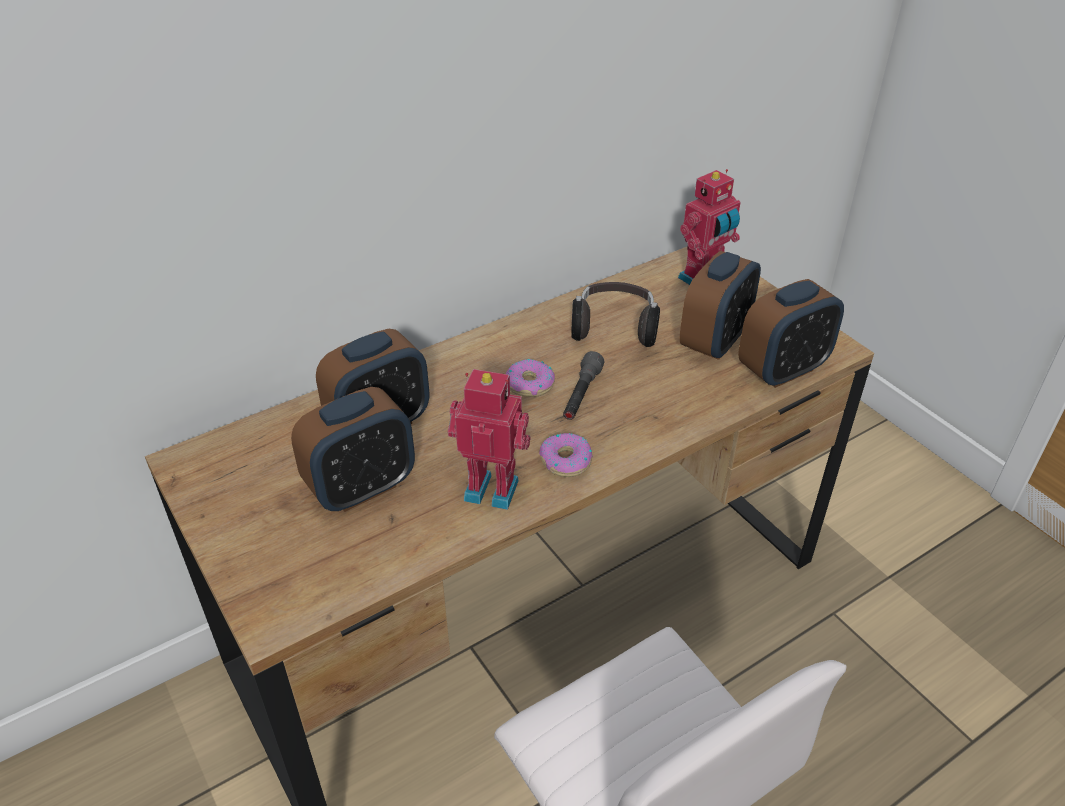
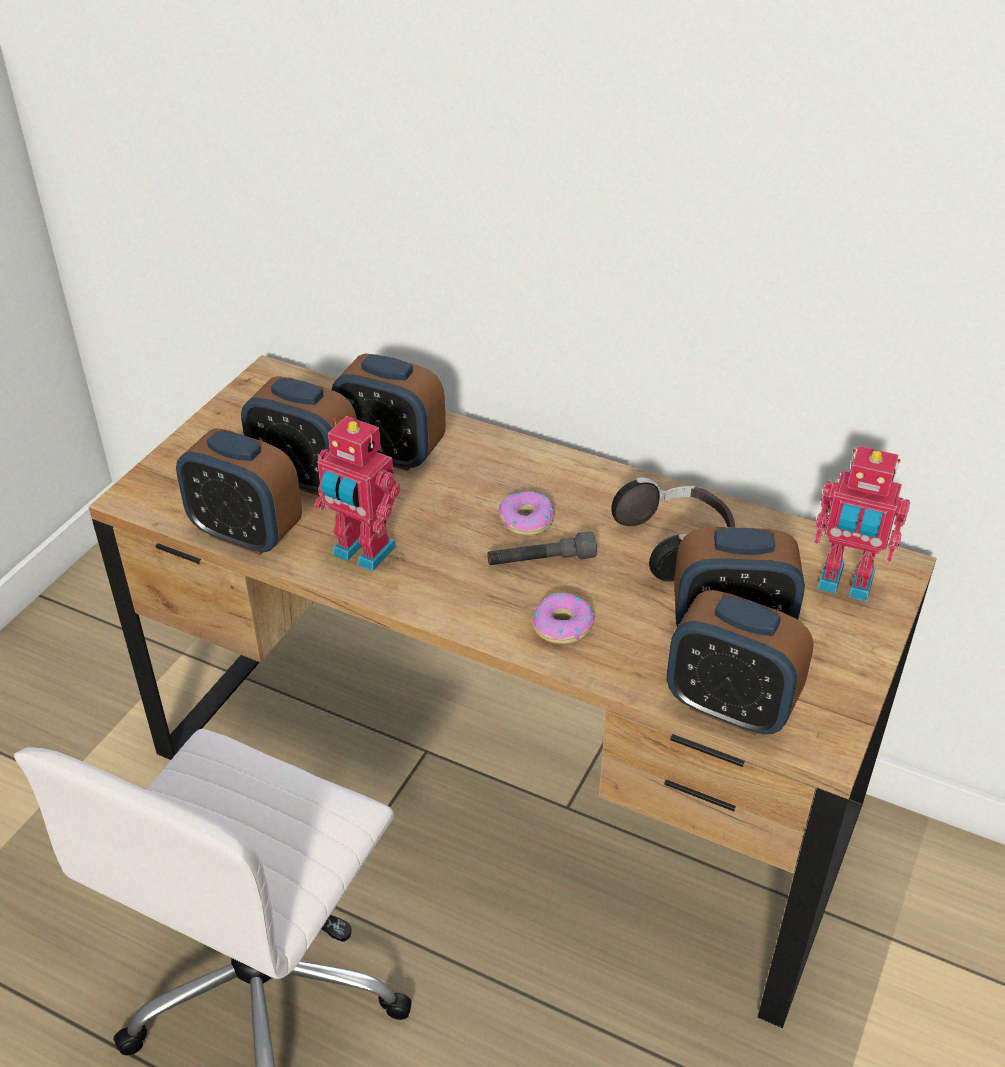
camera: 60 degrees right, 0 degrees up
toy robot [448,369,531,510] -> toy robot turned 135 degrees clockwise [315,416,400,571]
donut [539,433,593,477] -> donut moved to [533,593,595,644]
none -> alarm clock [176,428,302,555]

